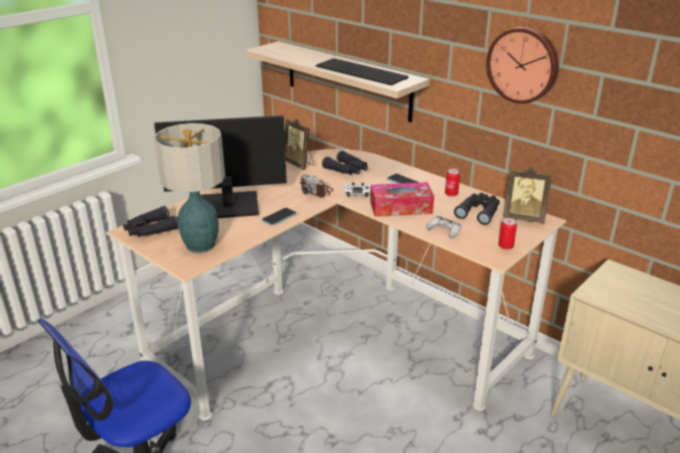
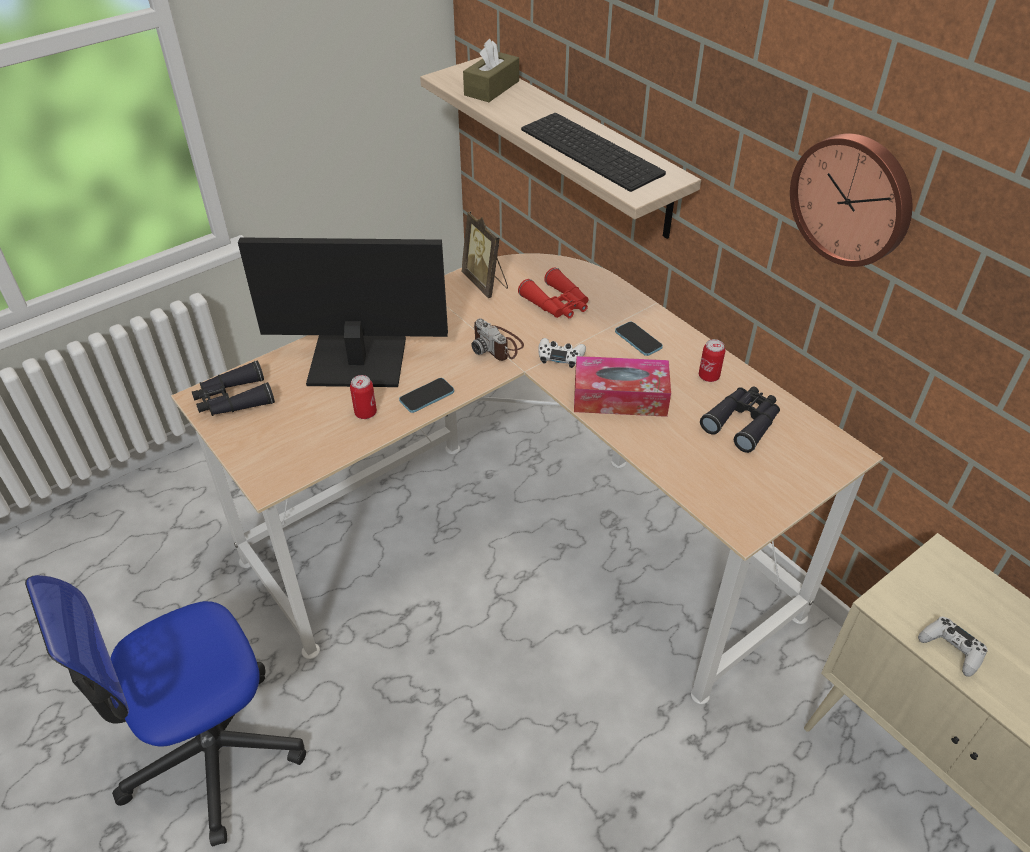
camera: 10 degrees right, 15 degrees up
table lamp [154,123,225,253] -> none
black binoculars [322,150,368,175] -> red binoculars [518,267,588,318]
white game controller [426,216,461,238] -> white game controller moved to [918,617,988,677]
can [498,218,517,250] -> can moved to [350,375,377,419]
picture frame [503,167,552,223] -> none
none -> brown tissue box [463,39,519,102]

